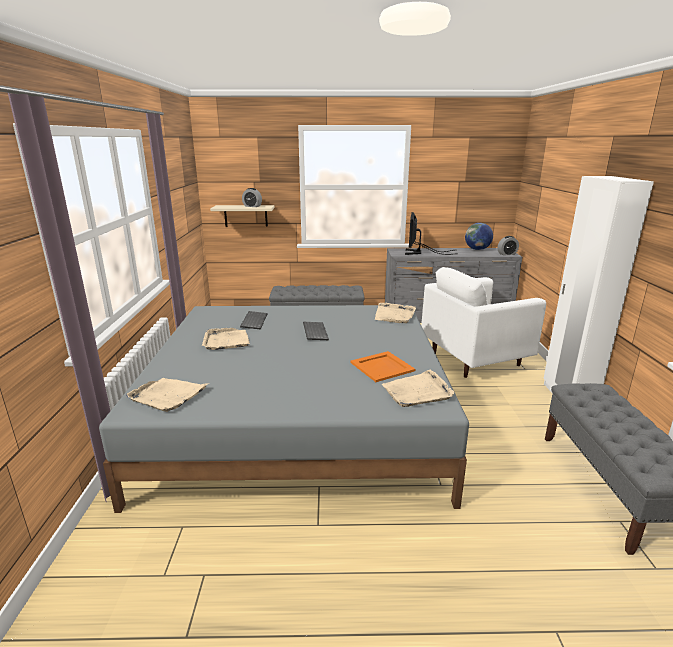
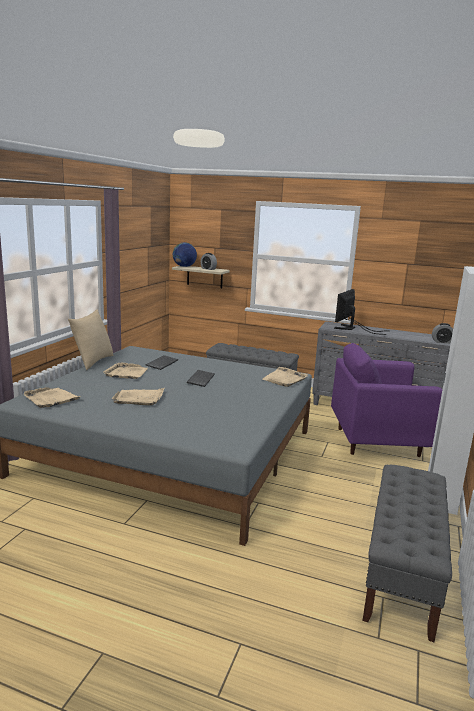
camera: 20 degrees right, 5 degrees down
orange tray [351,351,415,382] -> none
beige tray [382,369,455,407] -> beige tray moved to [112,388,164,406]
white armchair [421,267,546,378] -> purple armchair [331,343,442,457]
globe [465,223,493,250] -> globe moved to [173,242,197,267]
none -> beige pillow [68,309,114,370]

